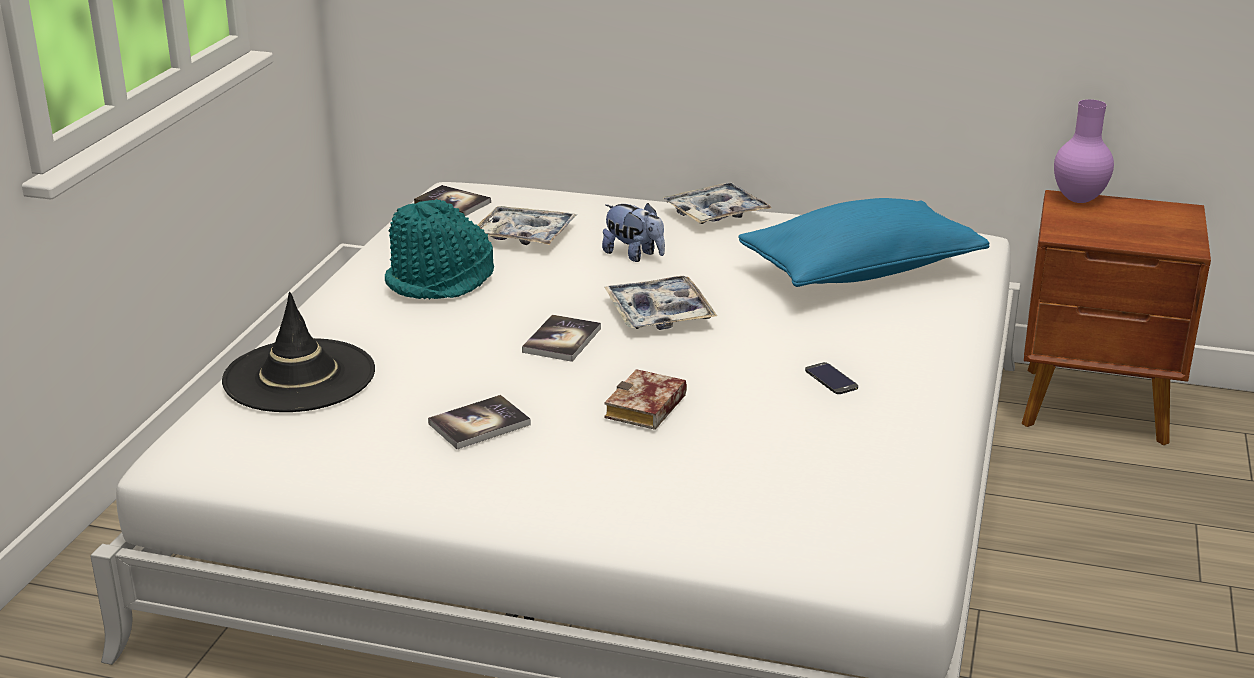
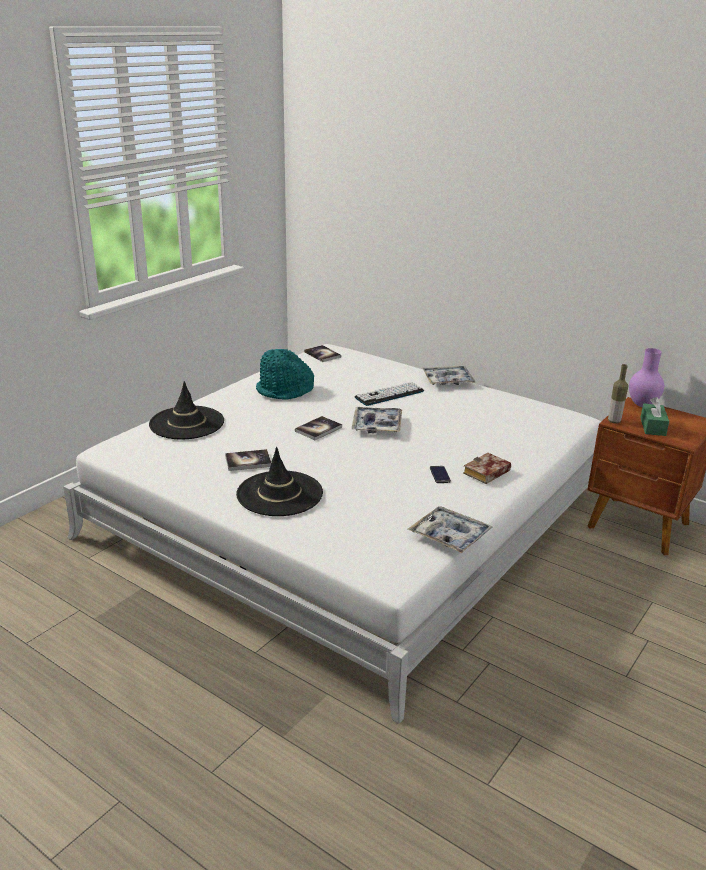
camera: 20 degrees right, 0 degrees up
tray [478,206,577,245] -> tray moved to [408,506,493,553]
plush toy [602,203,665,262] -> keyboard [355,382,424,406]
book [604,369,687,430] -> book moved to [463,453,511,484]
blue pillow [738,198,989,287] -> none
none -> black hat [236,447,323,516]
none -> bottle [608,364,628,423]
none -> green tissue box [640,397,669,436]

